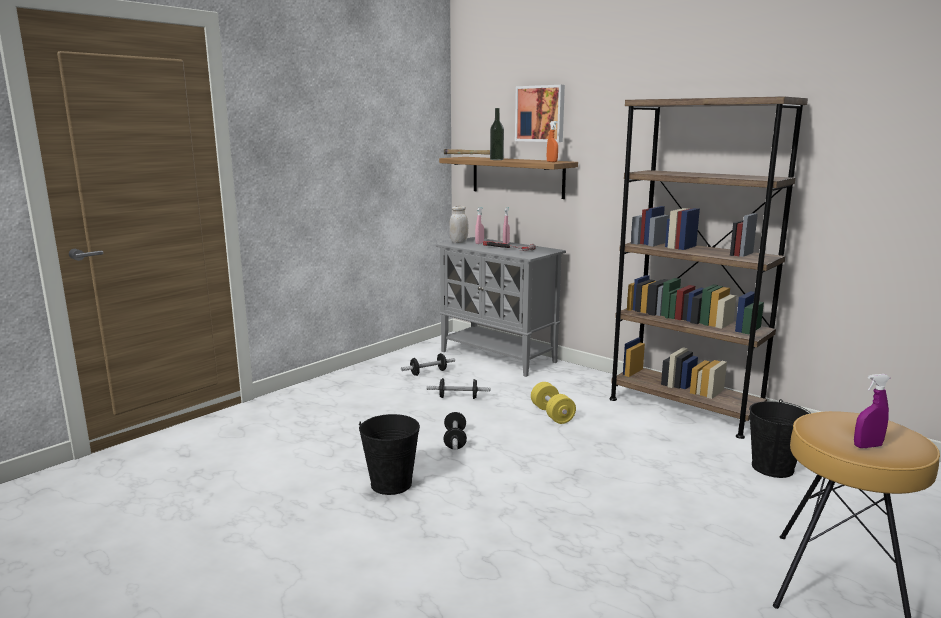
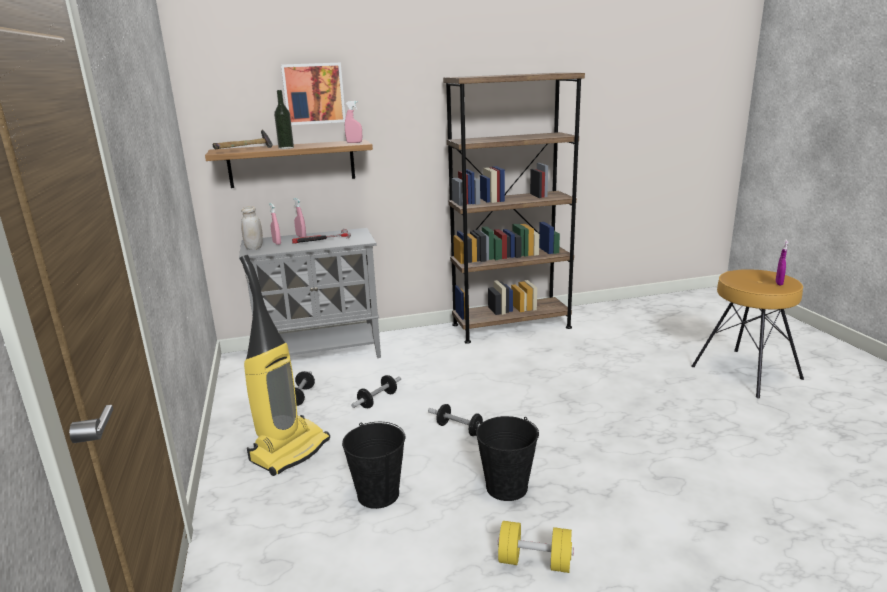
camera: 55 degrees left, 5 degrees up
yellow dumbbell [531,382,576,424] -> yellow dumbbell moved to [498,521,574,573]
orange spray bottle [547,121,558,162] -> pink spray bottle [345,101,362,143]
black bucket [749,399,811,478] -> black bucket moved to [342,422,405,509]
none -> vacuum cleaner [240,255,330,476]

